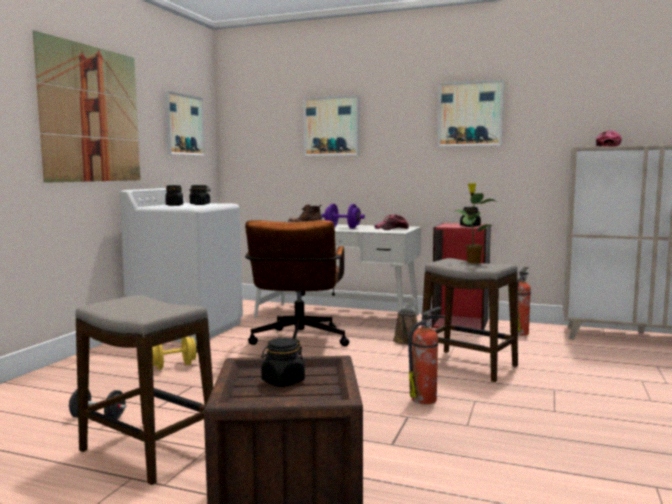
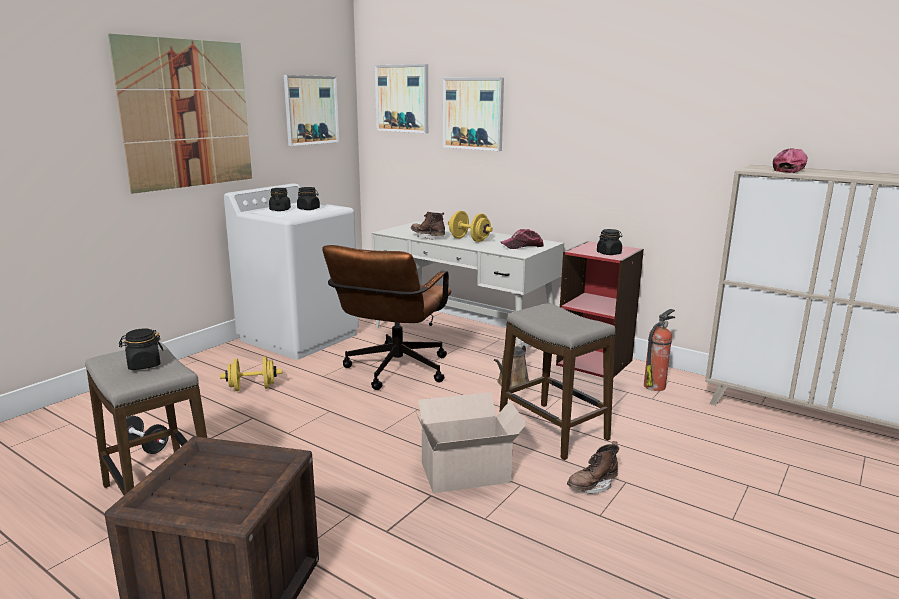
camera: 15 degrees right, 10 degrees up
black jar [261,338,305,387] -> black jar moved to [119,328,163,370]
purple dumbbell [321,204,365,229] -> yellow dumbbell [448,211,493,242]
fire extinguisher [408,307,445,404] -> cardboard box [414,392,527,493]
picture [438,79,504,147] -> picture moved to [375,64,428,133]
potted plant [453,183,496,263] -> none
none -> brown boot [567,441,619,494]

